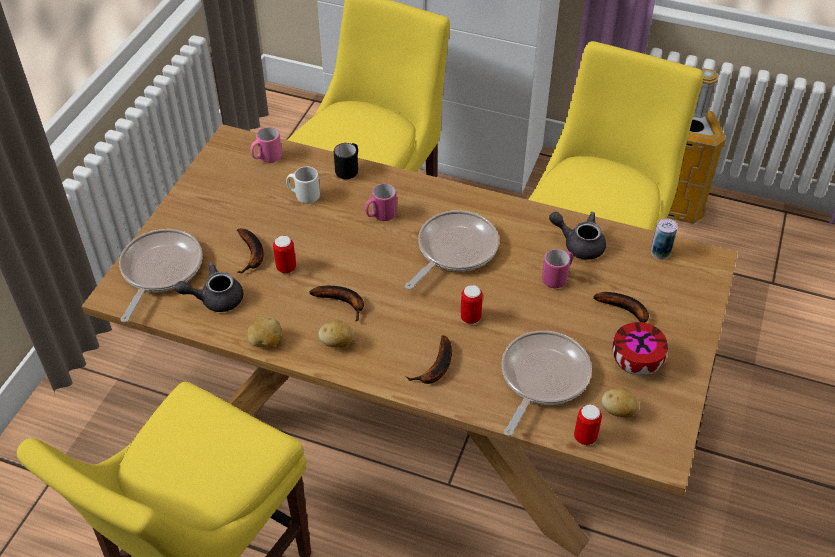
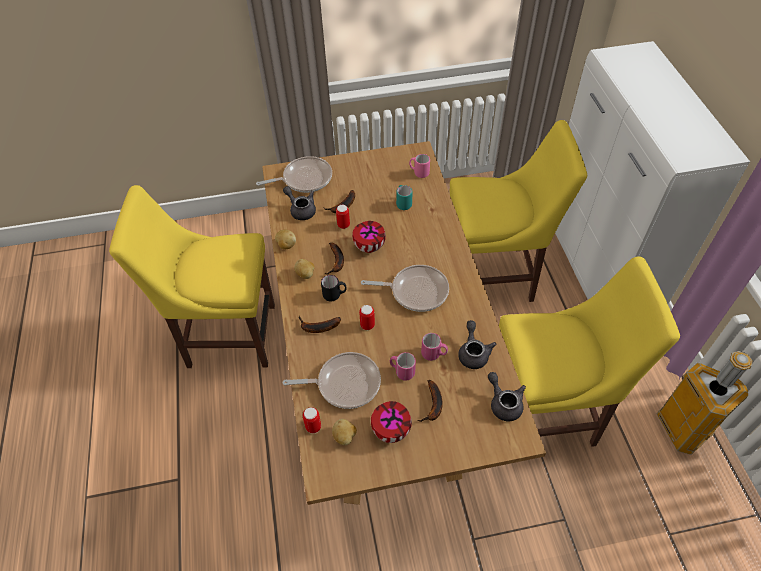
camera: 60 degrees right, 5 degrees up
white mug [286,167,320,204] -> turquoise mug [396,185,412,210]
black mug [334,143,358,179] -> black mug moved to [321,275,347,301]
pink mug [365,183,397,221] -> pink mug moved to [390,352,416,381]
can [651,218,677,259] -> grey teapot [488,372,526,421]
none -> bowl [352,221,386,253]

